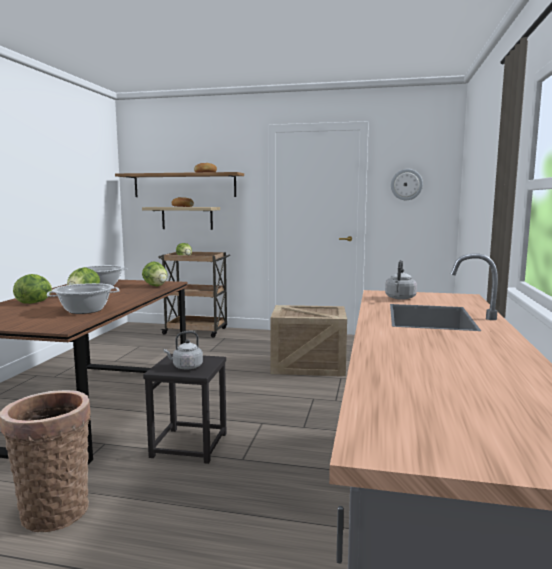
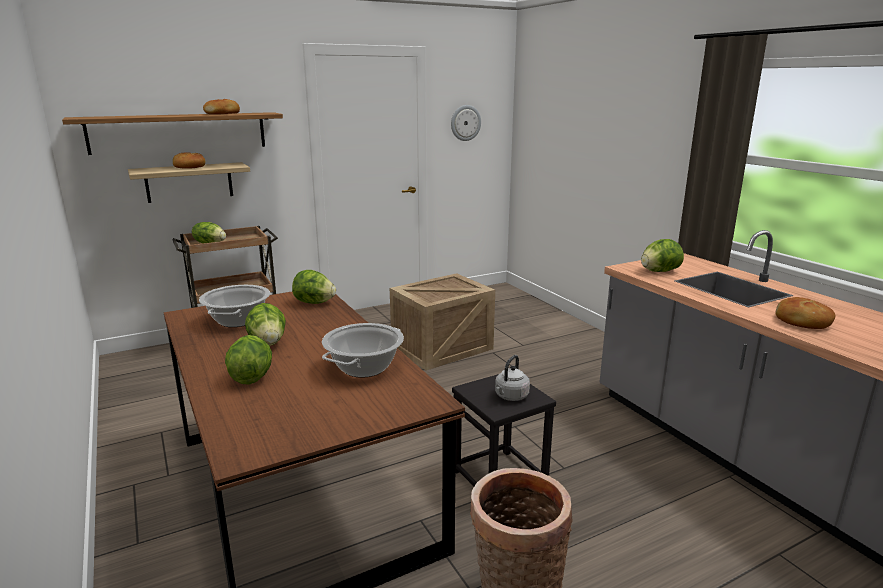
camera: 40 degrees left, 10 degrees up
grey kettle [385,260,417,300] -> lettuce [641,239,684,272]
none -> bread [775,297,835,329]

